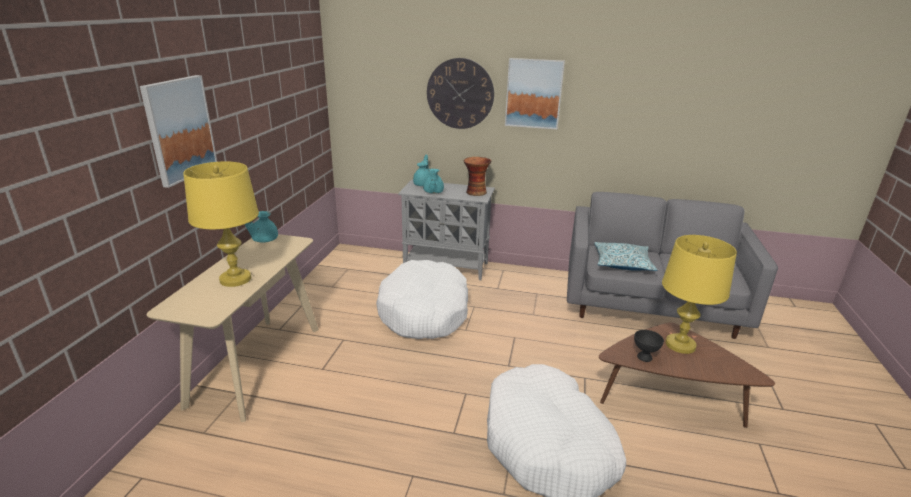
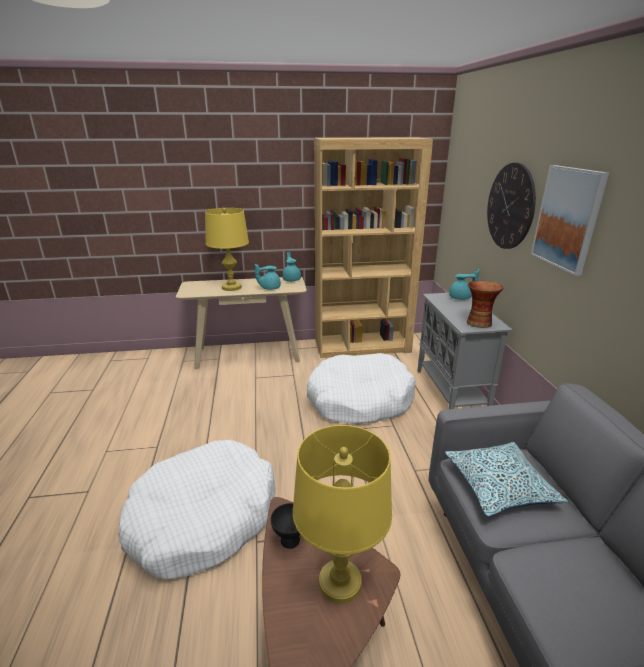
camera: 70 degrees right, 0 degrees up
picture [140,75,217,188] -> none
turquoise teapot [423,168,444,194] -> turquoise teapot moved to [255,264,281,290]
none -> brown bookcase [314,137,433,358]

